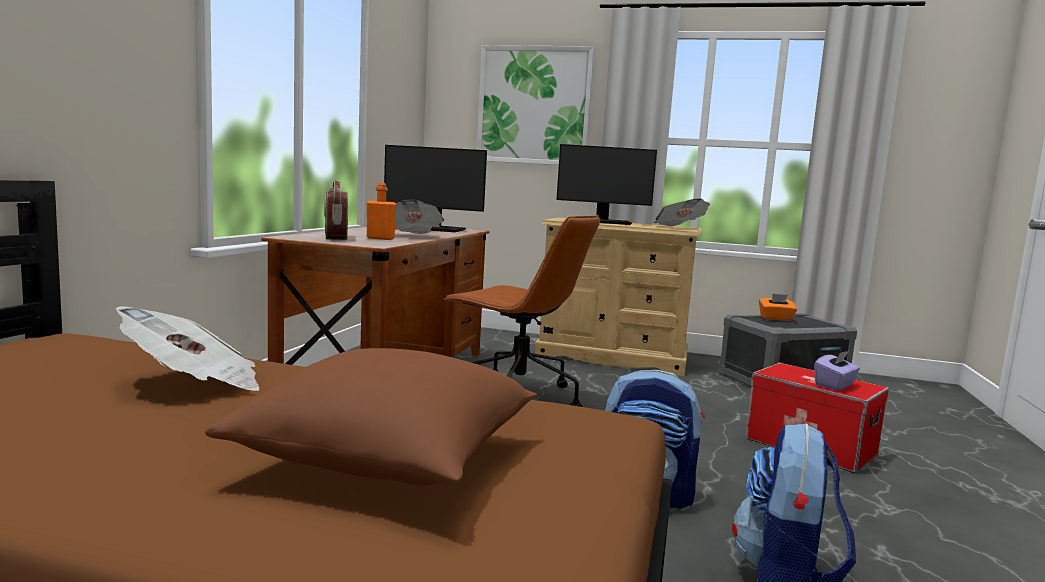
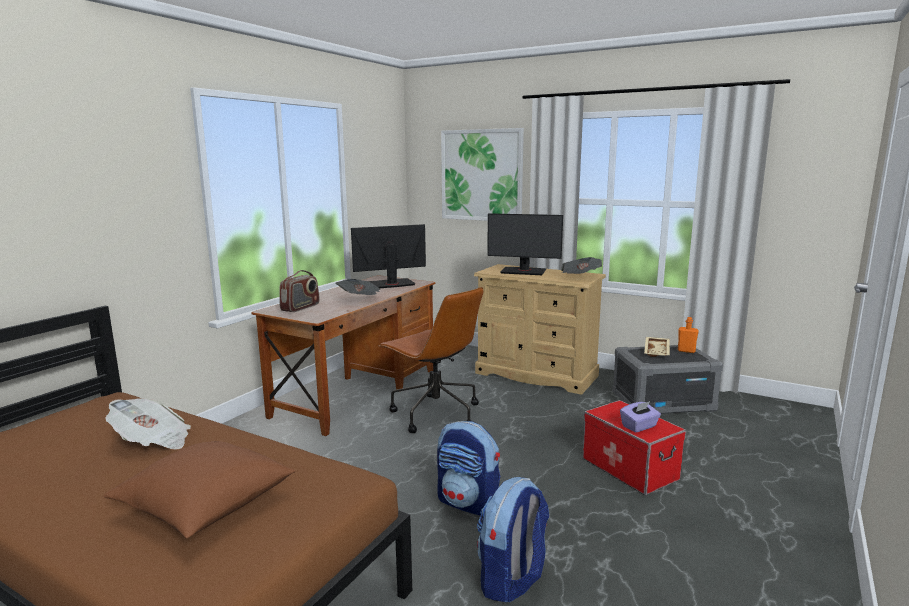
camera: 15 degrees right, 5 degrees up
radio [324,180,348,240] -> radio turned 150 degrees counterclockwise [279,270,320,312]
orange bottle [367,183,396,240] -> orange bottle moved to [678,317,699,353]
monitor [384,145,487,232] -> monitor turned 135 degrees clockwise [351,224,426,288]
orange tissue box [759,294,797,321] -> beige tray [644,337,670,357]

